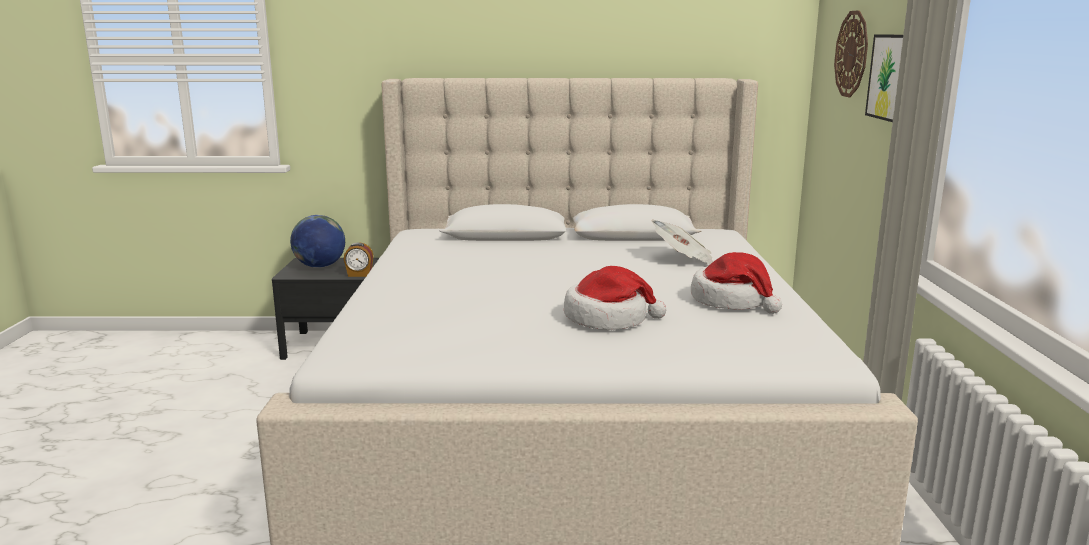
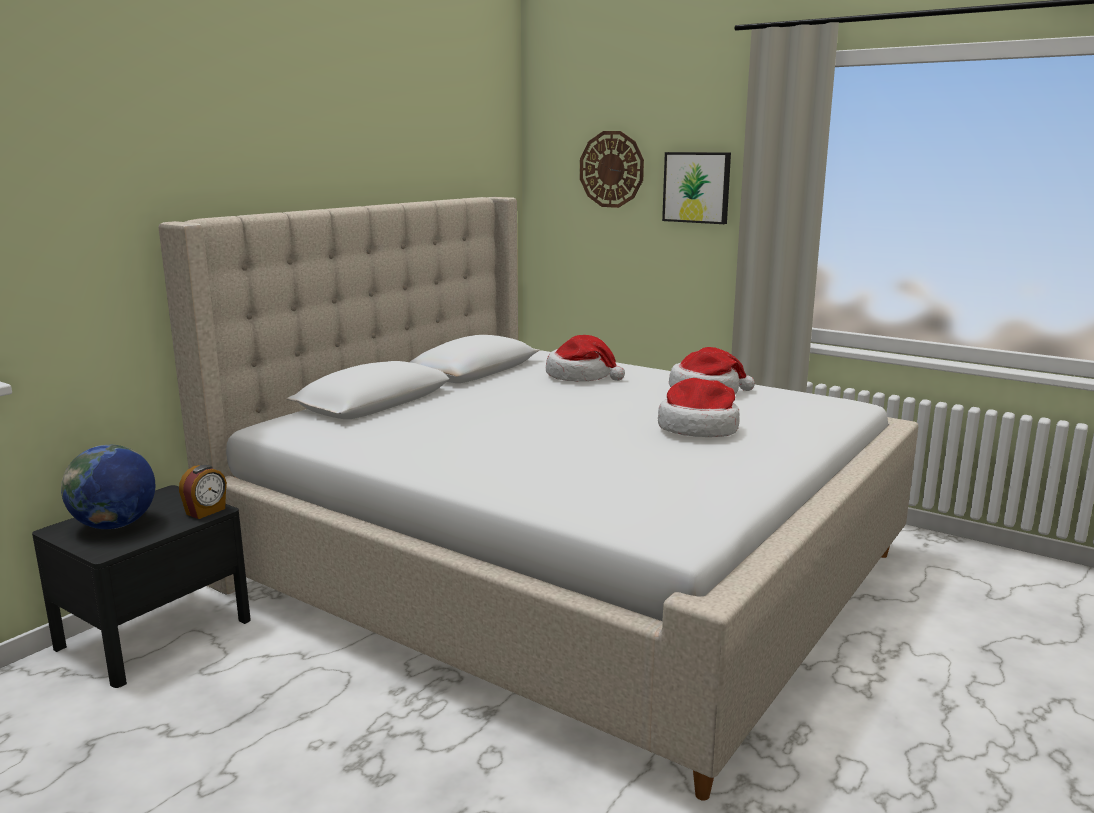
camera: 55 degrees left, 0 degrees up
newspaper [651,220,713,264] -> hat [546,335,625,381]

